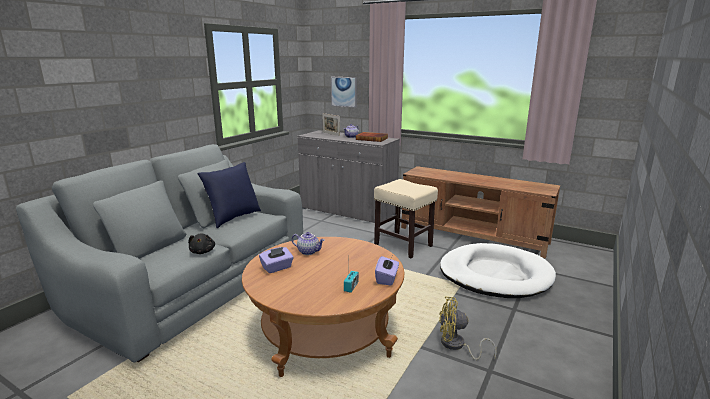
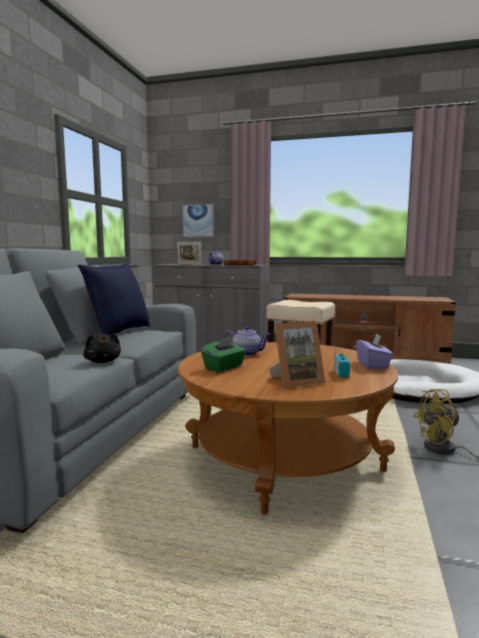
camera: 15 degrees left, 10 degrees down
purple tissue box [259,247,294,273] -> green tissue box [201,336,246,372]
none -> picture frame [269,321,326,388]

